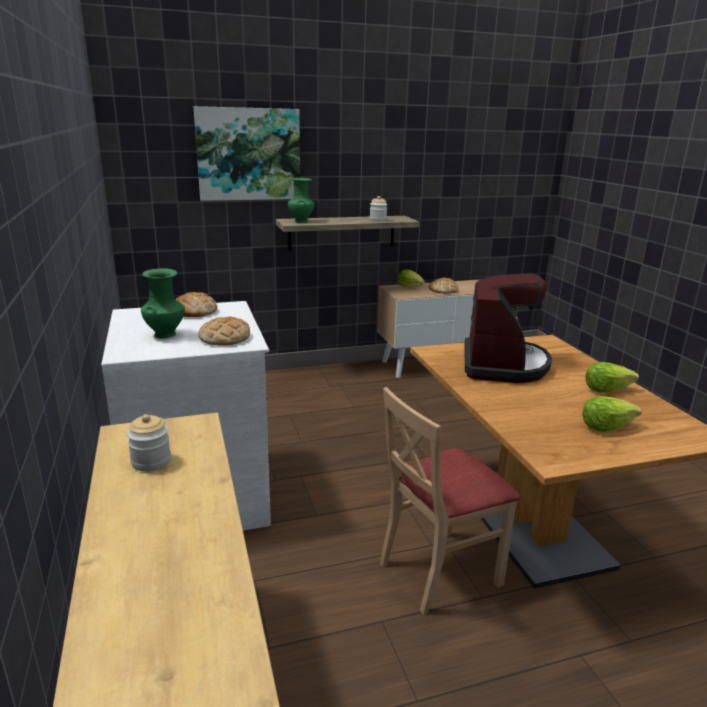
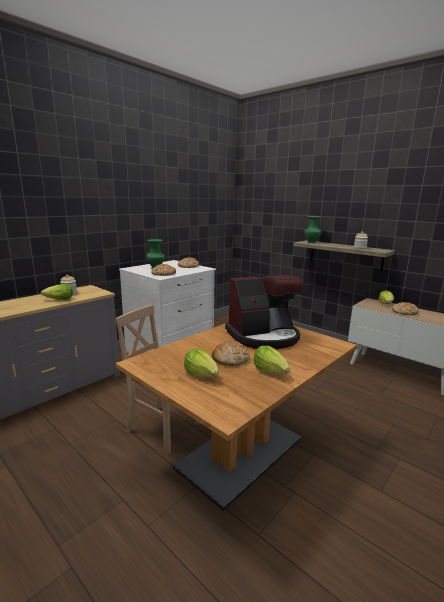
camera: 60 degrees right, 5 degrees down
picture [193,106,300,201] -> none
none -> lettuce [41,284,73,300]
none -> bread [211,341,250,366]

